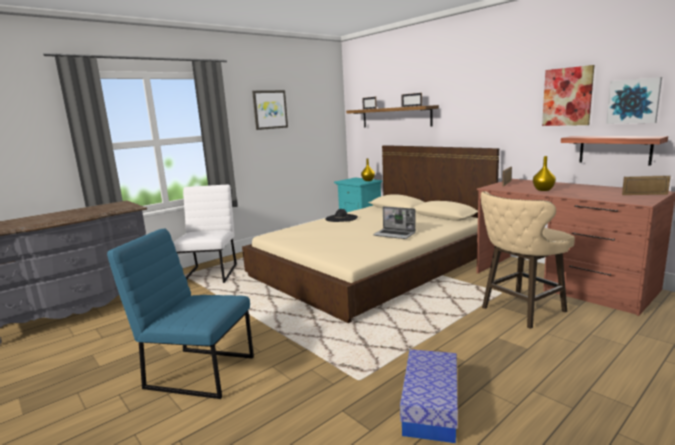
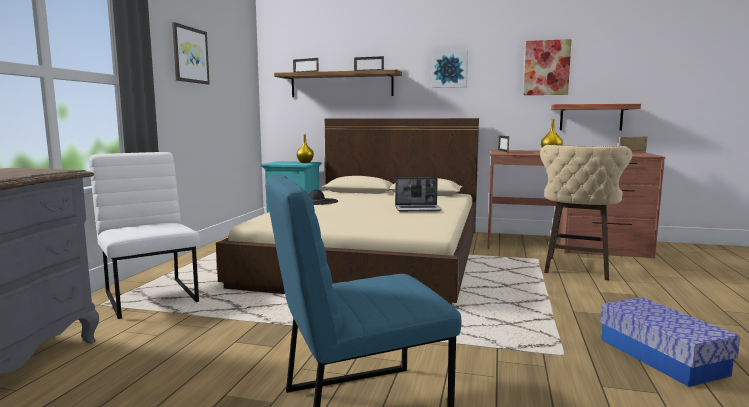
camera: 35 degrees left, 5 degrees down
picture [606,77,662,124] -> picture moved to [432,50,468,88]

